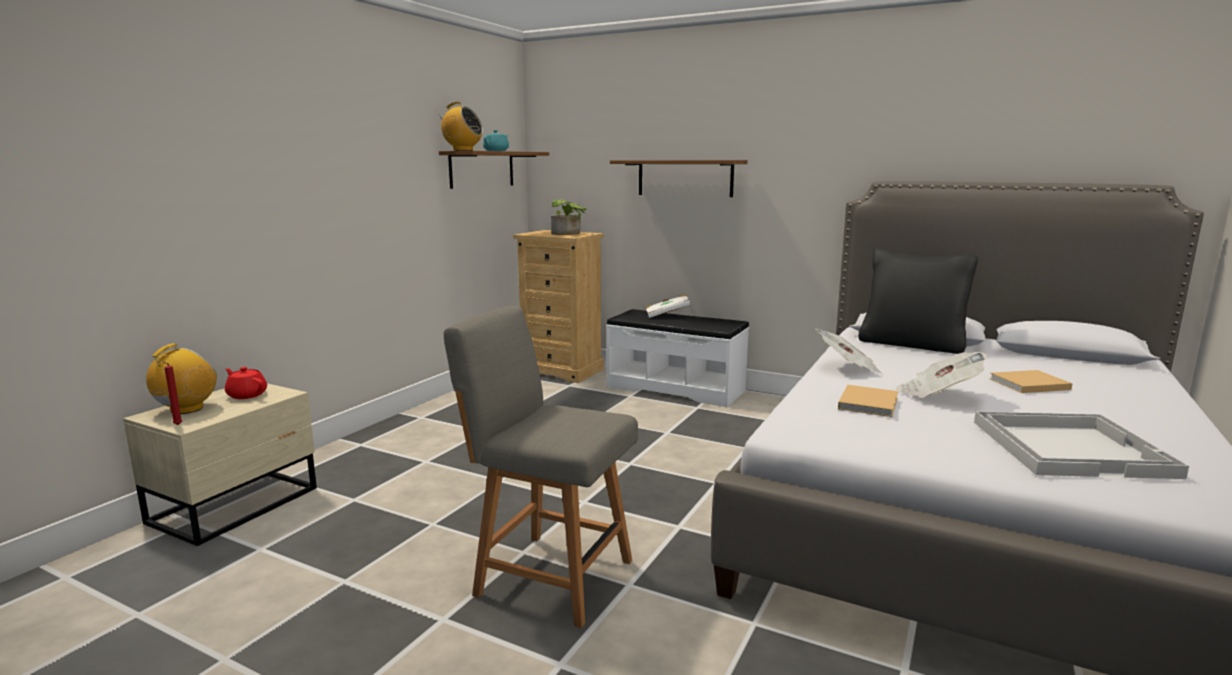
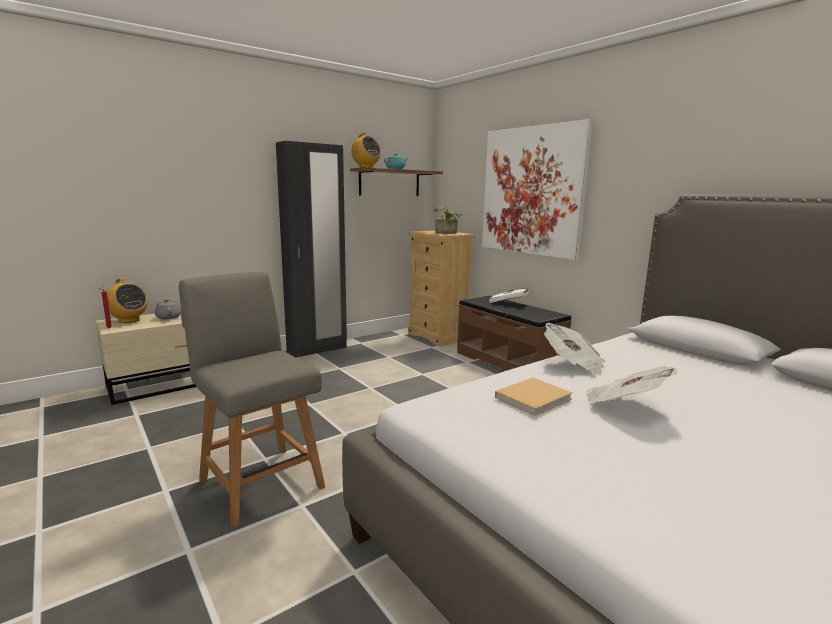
camera: 25 degrees right, 0 degrees up
radio [146,343,217,414] -> radio turned 75 degrees clockwise [104,278,148,323]
red teapot [225,367,267,399] -> grey teapot [155,299,181,320]
white bench [606,309,749,407] -> brown bench [457,295,572,370]
shelf [610,160,748,197] -> picture [482,119,593,260]
black pillow [858,248,978,354] -> none
white tray [974,411,1189,479] -> none
beige book [989,370,1073,393] -> none
none -> black wardrobe [276,141,347,358]

